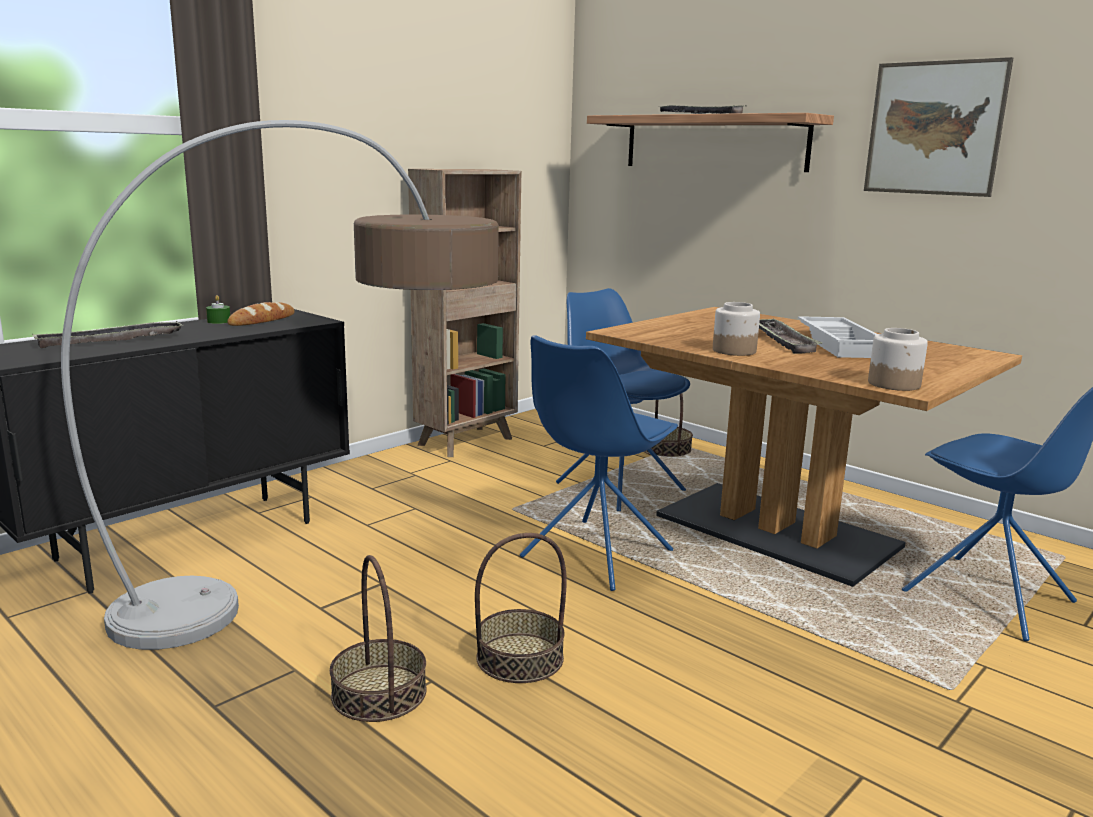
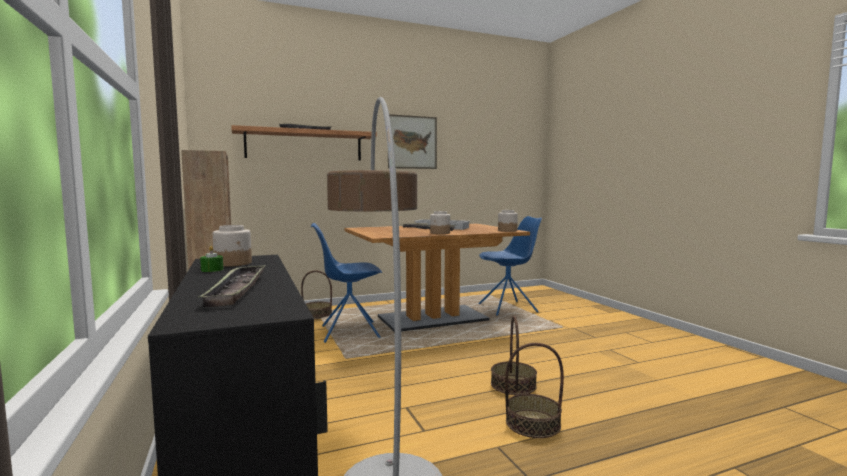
camera: 65 degrees left, 10 degrees down
bread [227,302,295,326] -> jar [213,225,252,267]
blue chair [520,335,678,591] -> none

